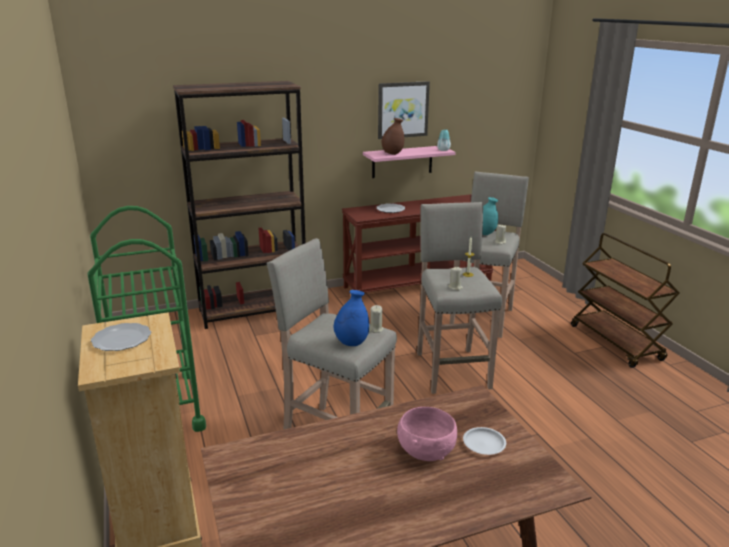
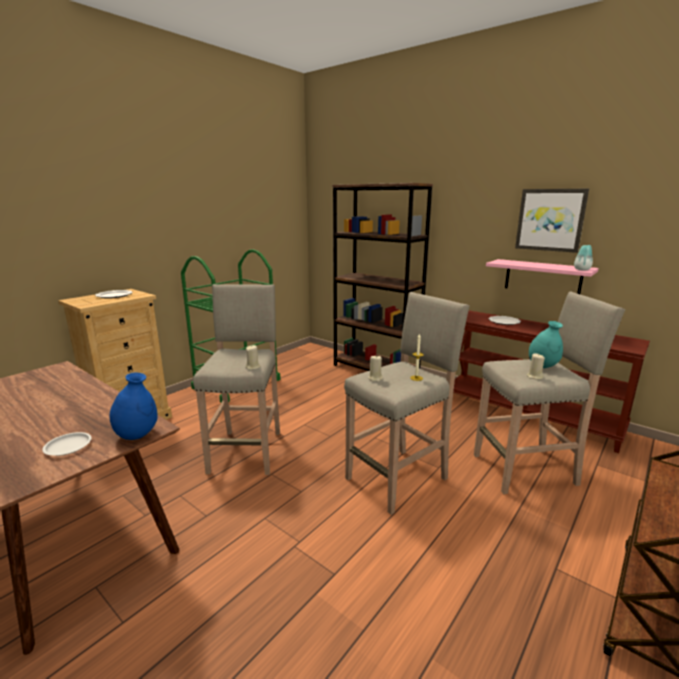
camera: 60 degrees right, 5 degrees down
blue vase [333,290,369,346] -> blue vase moved to [109,372,158,440]
brown vase [381,118,404,155] -> none
pink bowl [397,407,457,461] -> none

